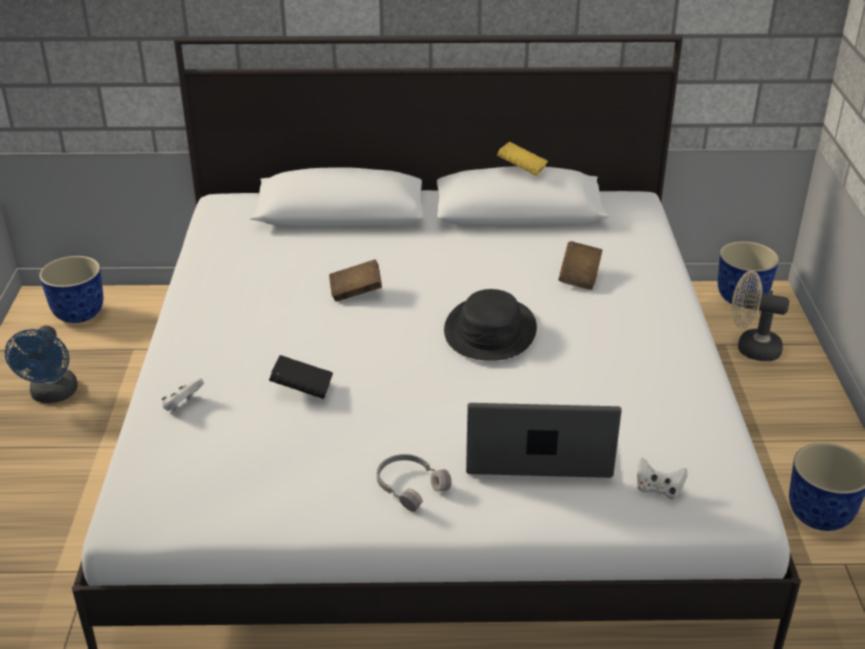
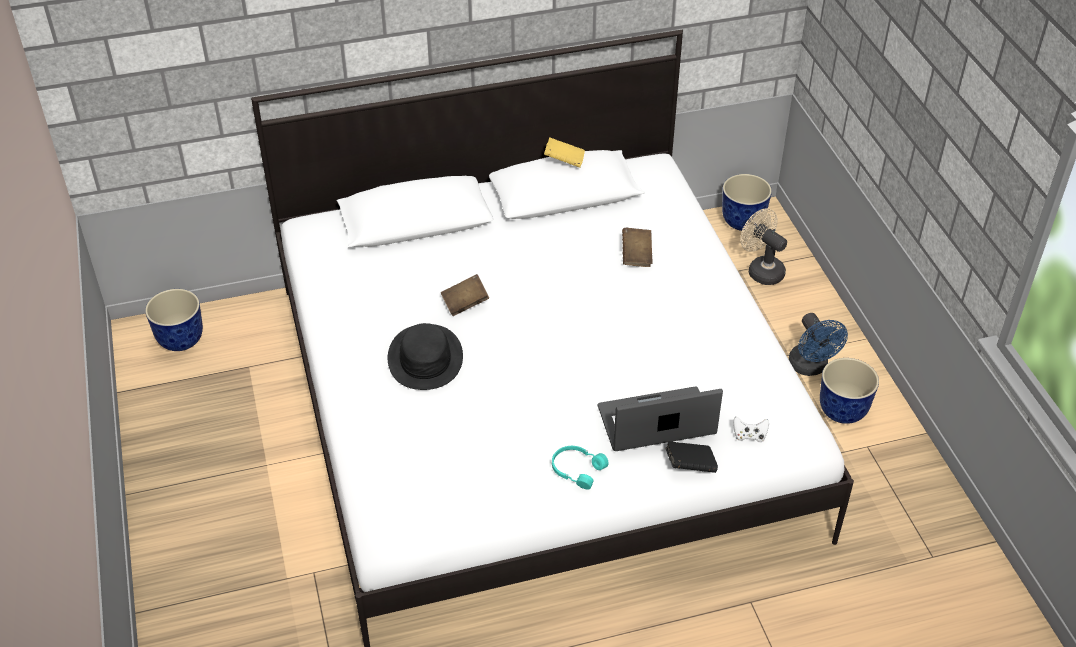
camera: 15 degrees left, 10 degrees up
blue fan [5,325,78,403] -> blue fan moved to [789,313,848,376]
white game controller [161,378,204,411] -> none
black book [269,355,333,399] -> black book moved to [665,441,718,473]
grey headphones [377,454,452,512] -> turquoise headphones [552,446,609,489]
black hat [444,289,537,361] -> black hat moved to [388,323,463,390]
beige fan [732,271,790,361] -> beige fan turned 45 degrees clockwise [740,209,787,285]

